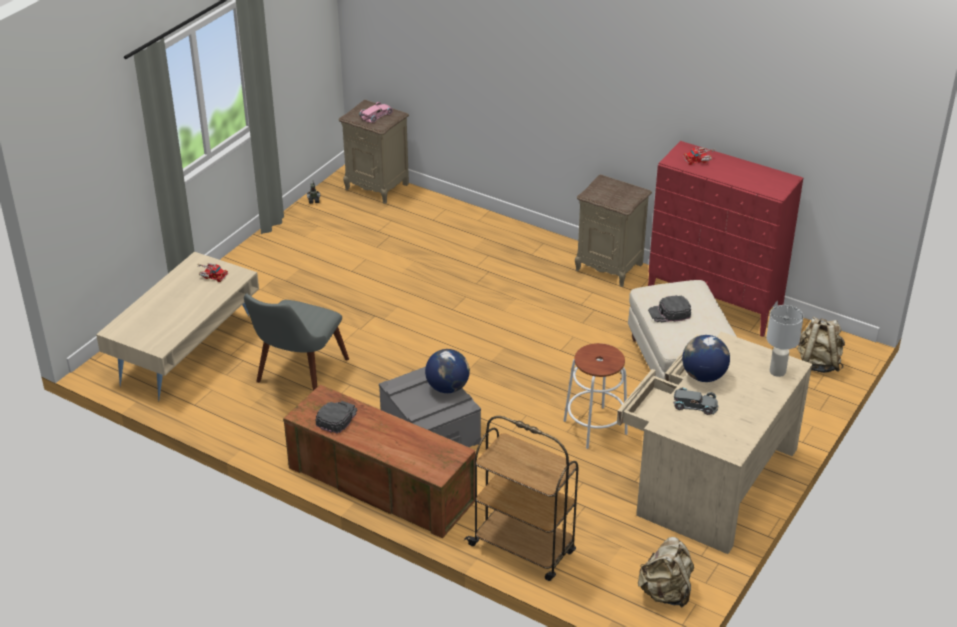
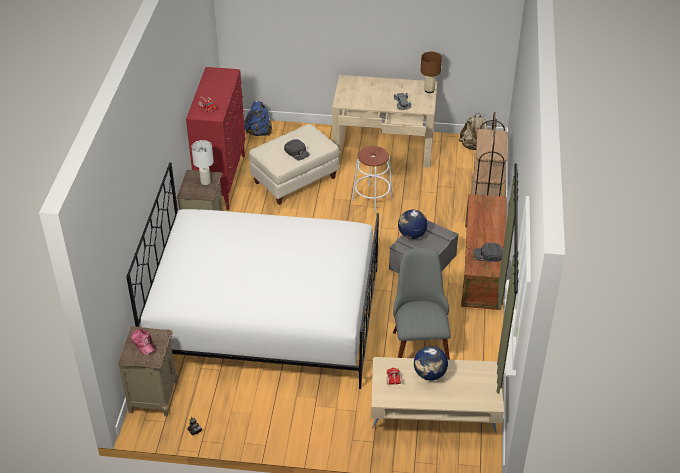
camera: 115 degrees left, 5 degrees up
grey chair [244,293,349,391] -> grey chair turned 90 degrees counterclockwise [393,248,451,360]
pink toy car [359,102,393,123] -> cap [131,329,156,355]
globe [682,335,730,382] -> globe moved to [414,346,448,381]
white table lamp [766,305,804,377] -> white table lamp moved to [191,140,214,185]
beige backpack [797,317,845,373] -> blue backpack [244,101,272,136]
none -> white bed [126,162,379,389]
none -> brown table lamp [421,52,442,93]

